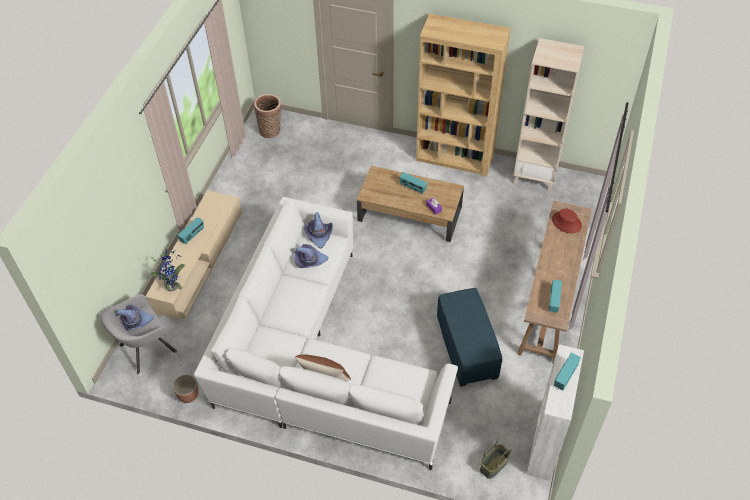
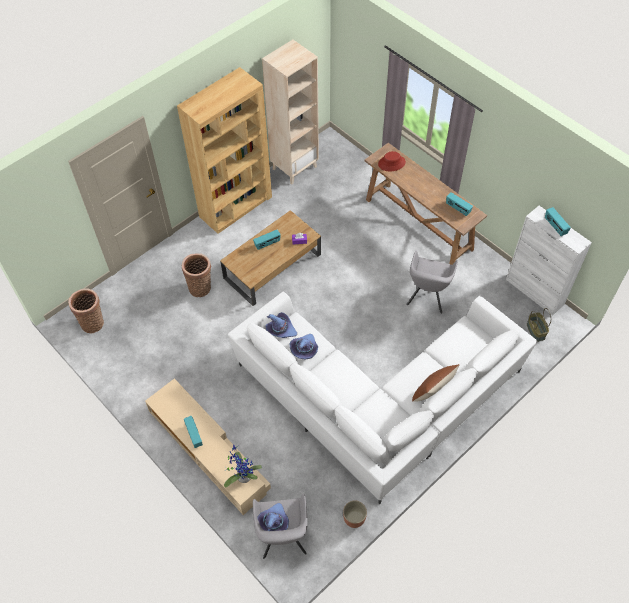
camera: 60 degrees left, 5 degrees up
blue ottoman [437,288,502,387] -> grey armchair [406,250,458,314]
none -> basket [182,253,211,297]

